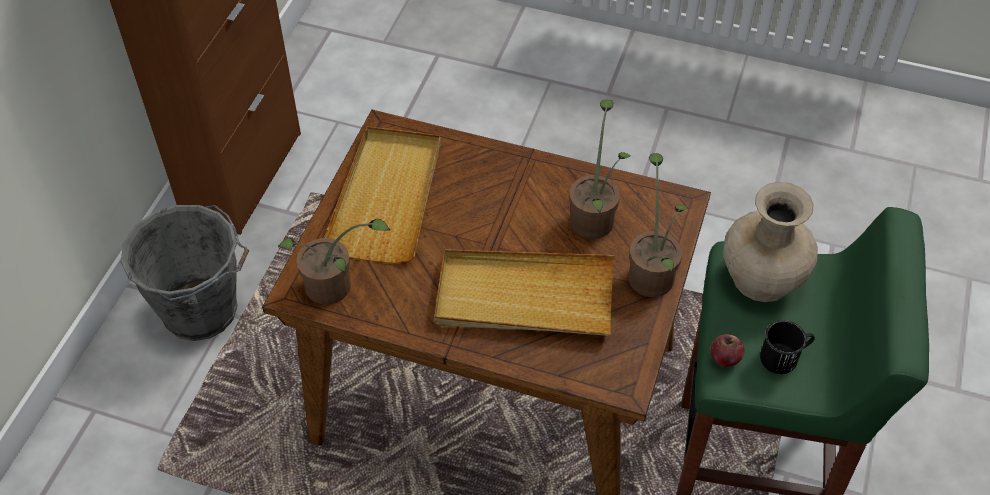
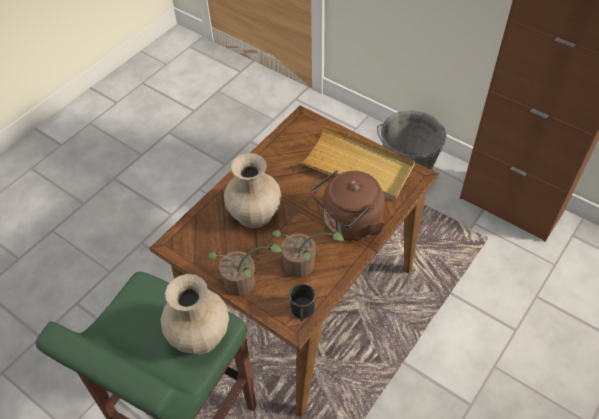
camera: 110 degrees right, 0 degrees up
potted plant [278,219,390,305] -> none
beige tray [435,250,614,336] -> beige vase [224,153,281,228]
apple [710,334,745,367] -> none
black mug [760,320,815,374] -> black mug moved to [289,283,316,321]
none -> brown kettle [311,170,386,241]

